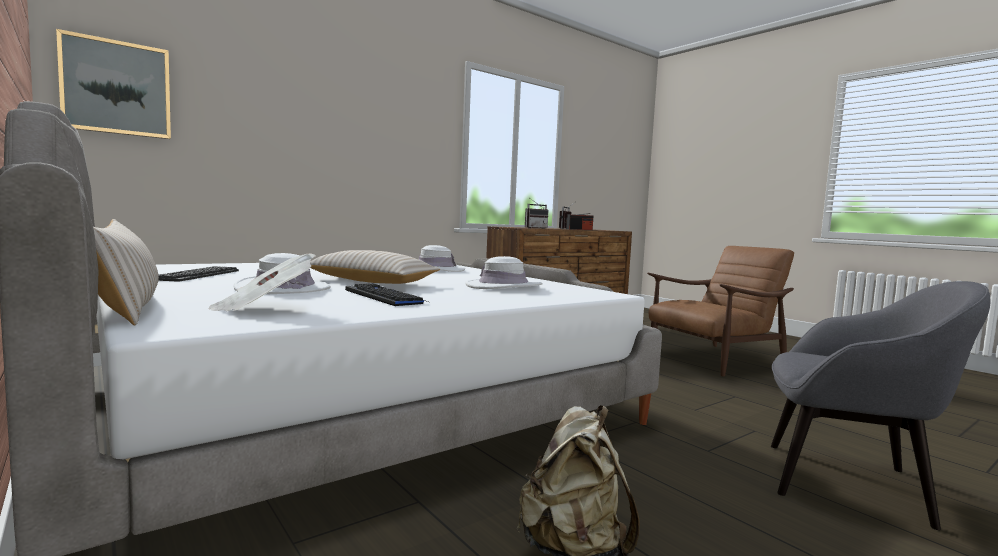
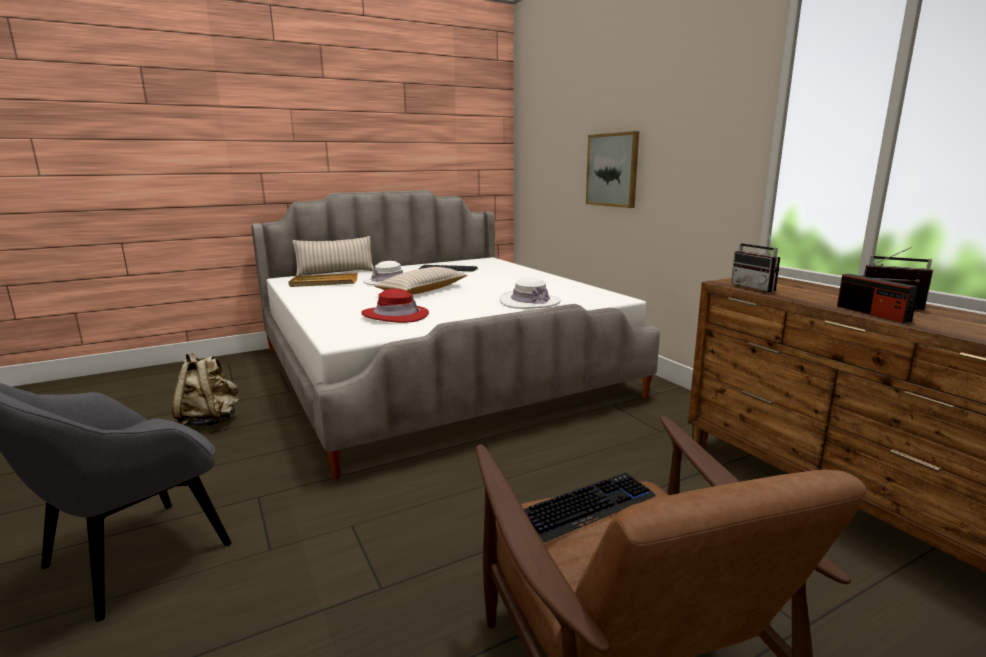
camera: 100 degrees right, 10 degrees up
picture [56,29,171,139] -> picture moved to [586,131,639,208]
newspaper [208,253,316,311] -> beige tray [288,273,357,287]
keyboard [345,283,428,306] -> keyboard moved to [524,473,656,543]
white hat [465,256,542,289] -> red hat [361,289,429,323]

